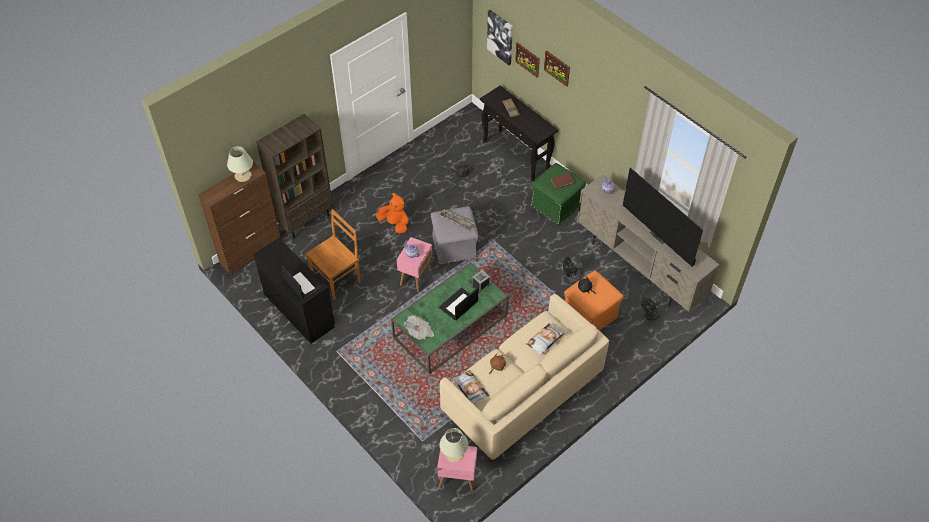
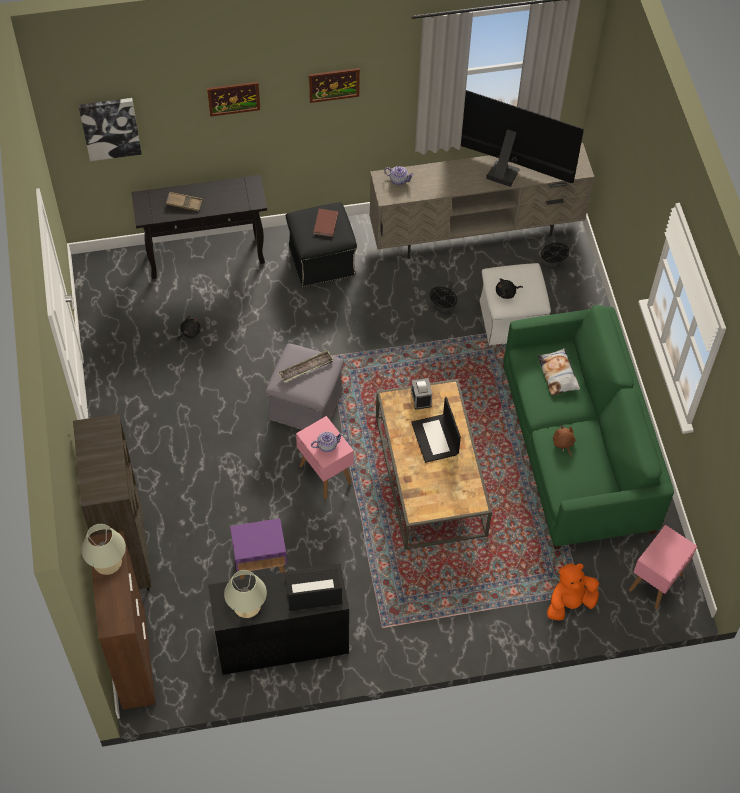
camera: 60 degrees left, 5 degrees up
brown chair [305,209,361,300] -> purple side table [230,518,287,579]
orange plush toy [376,193,409,233] -> orange plush toy moved to [547,563,599,621]
green coffee table [391,262,508,374] -> brown coffee table [376,379,492,550]
newspaper [404,315,434,340] -> none
beige sofa [440,294,609,462] -> green sofa [504,305,674,549]
beige table lamp [440,428,468,462] -> beige table lamp moved to [224,570,267,618]
pillow [452,370,489,404] -> none
picture [515,42,540,78] -> picture moved to [309,68,360,103]
green ottoman [531,163,586,225] -> black ottoman [286,202,357,287]
orange ottoman [564,270,624,331] -> white ottoman [479,263,551,346]
television [623,168,703,267] -> television turned 150 degrees counterclockwise [461,90,584,187]

